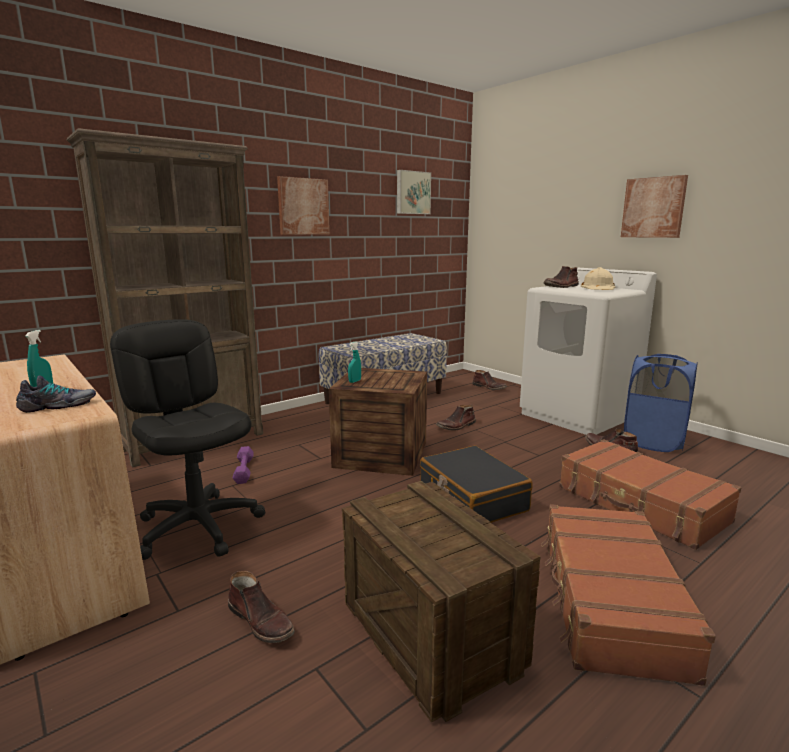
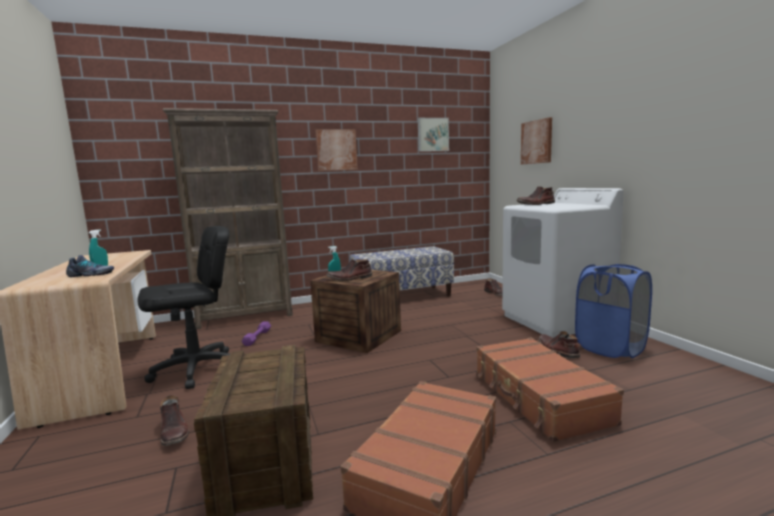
camera: 20 degrees right, 5 degrees down
black office chair [110,319,265,560] -> black office chair turned 75 degrees clockwise [137,226,230,389]
black suitcase [420,445,533,523] -> none
brown boot [436,405,476,430] -> brown boot moved to [327,259,373,281]
beige hard hat [581,267,615,290] -> none
picture [621,175,688,238] -> picture moved to [521,117,552,165]

